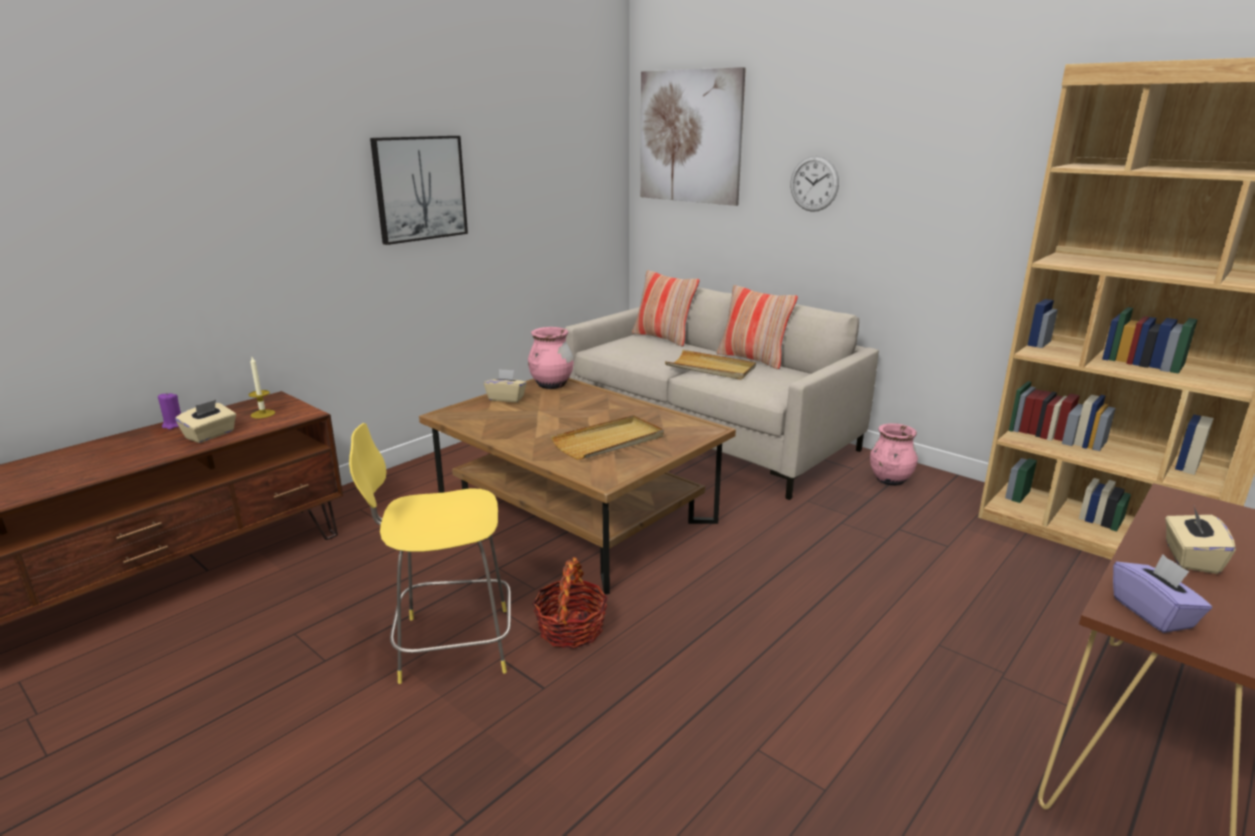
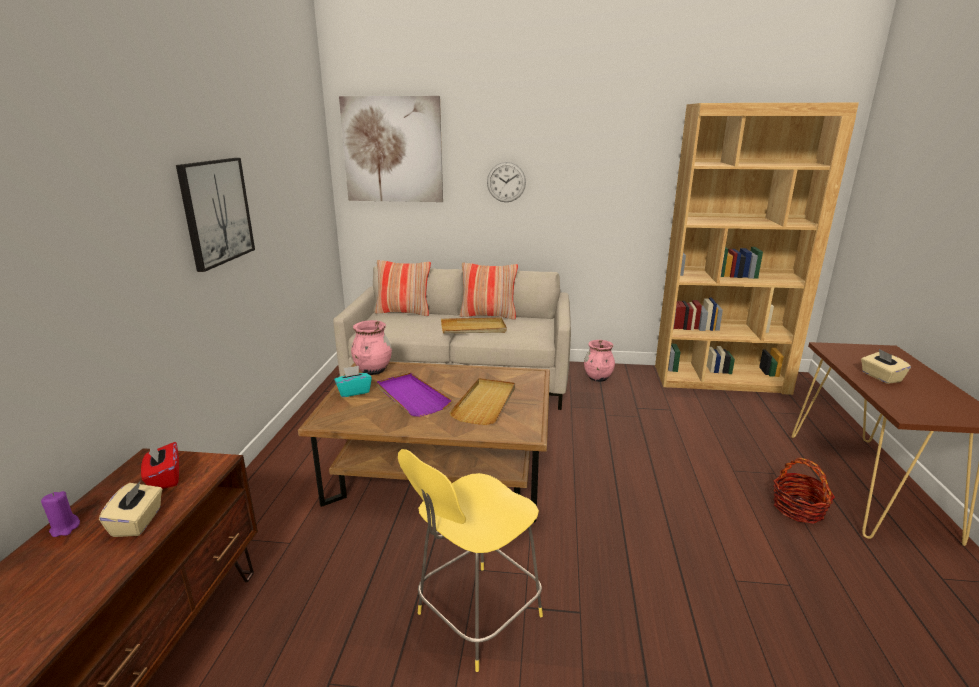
camera: 35 degrees left, 0 degrees up
candle [249,357,275,419] -> red tissue box [141,442,179,489]
beige tissue box [484,369,527,402] -> turquoise tissue box [334,366,372,397]
basket [532,557,608,649] -> basket moved to [773,458,835,524]
purple tissue box [1113,554,1212,633] -> none
none -> purple tray [377,373,452,417]

